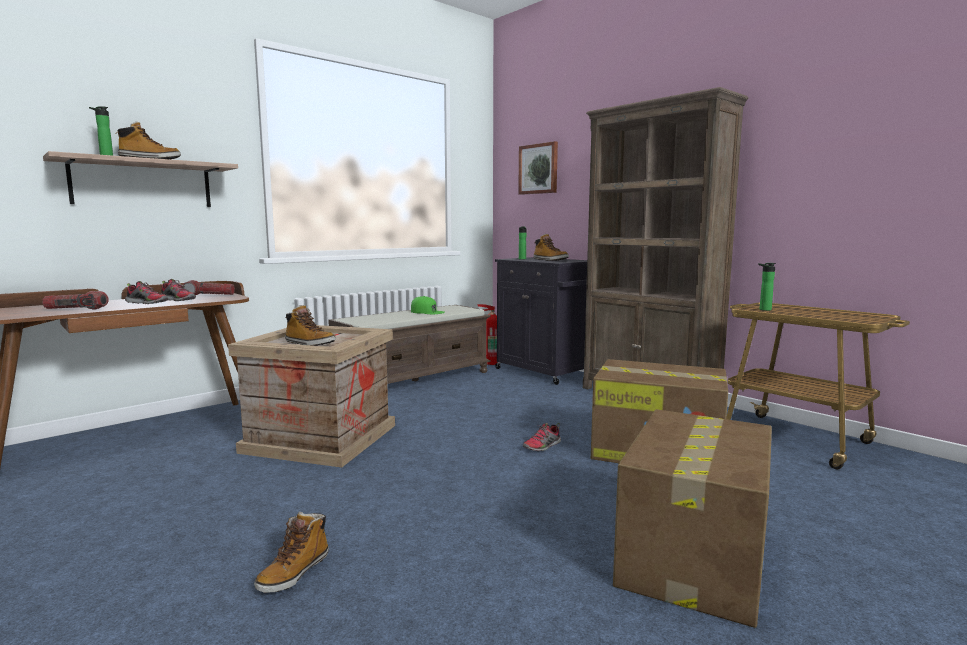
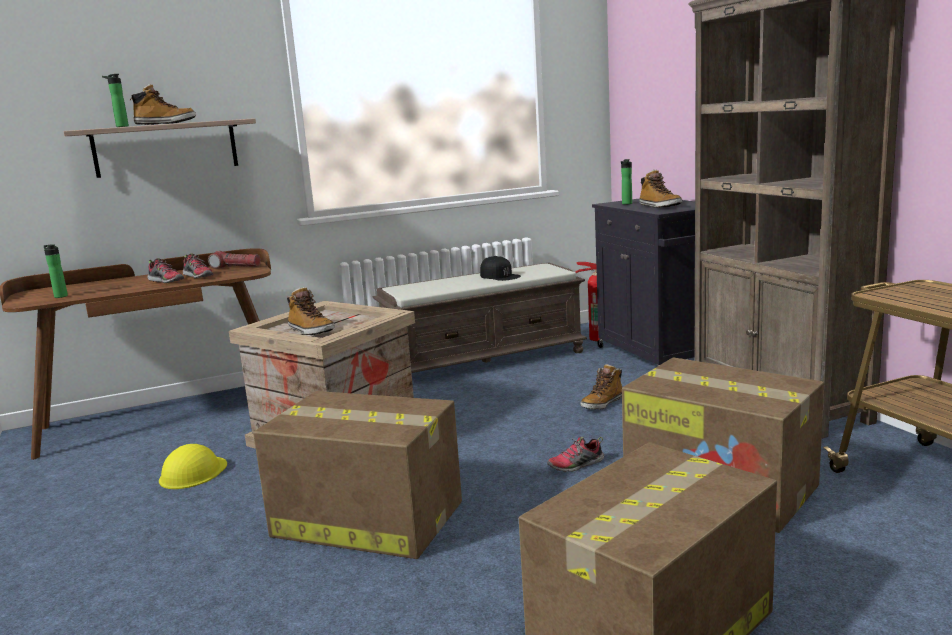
camera: 20 degrees right, 5 degrees up
flashlight [42,291,109,310] -> none
boot [254,512,329,593] -> boot moved to [581,364,622,410]
green cap [411,296,445,314] -> black cap [480,256,521,281]
picture [518,141,558,195] -> none
bottle [758,263,776,311] -> bottle moved to [44,244,68,298]
none -> yellow hard hat [159,444,227,489]
none -> cardboard box [253,391,462,559]

